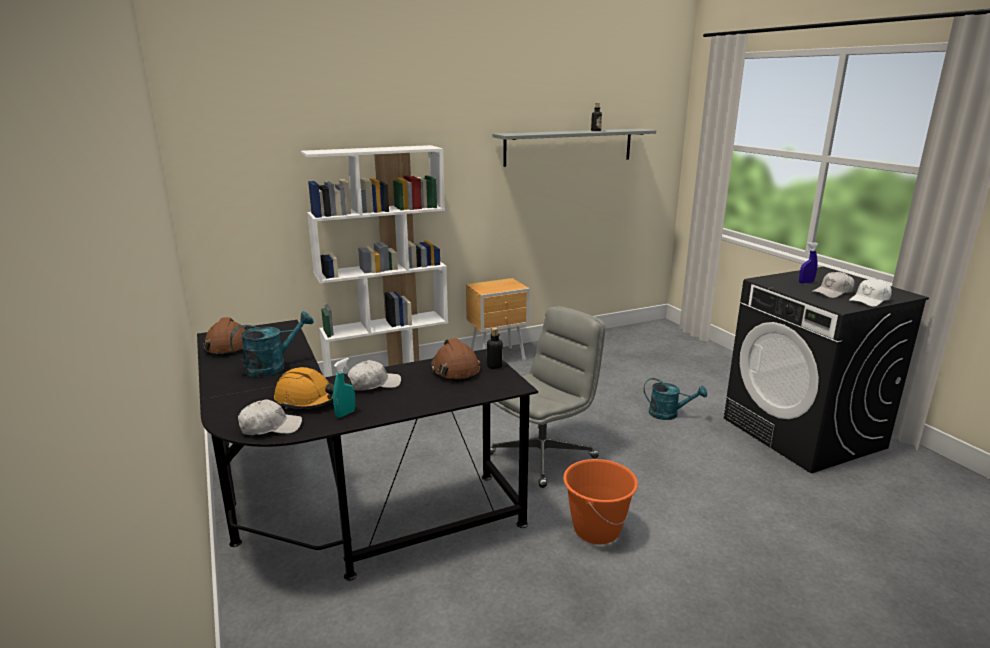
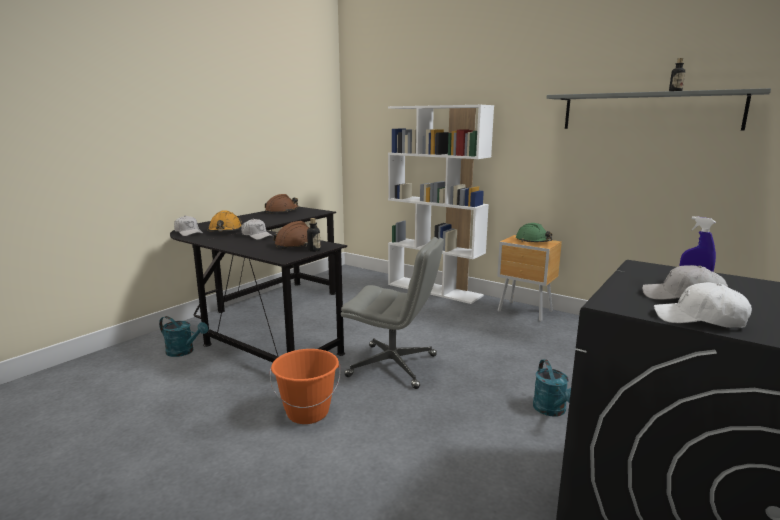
camera: 60 degrees right, 5 degrees down
turquoise watering can [230,311,314,377] -> turquoise watering can moved to [159,316,208,357]
turquoise spray bottle [333,358,355,418] -> none
none -> green hard hat [516,223,552,242]

